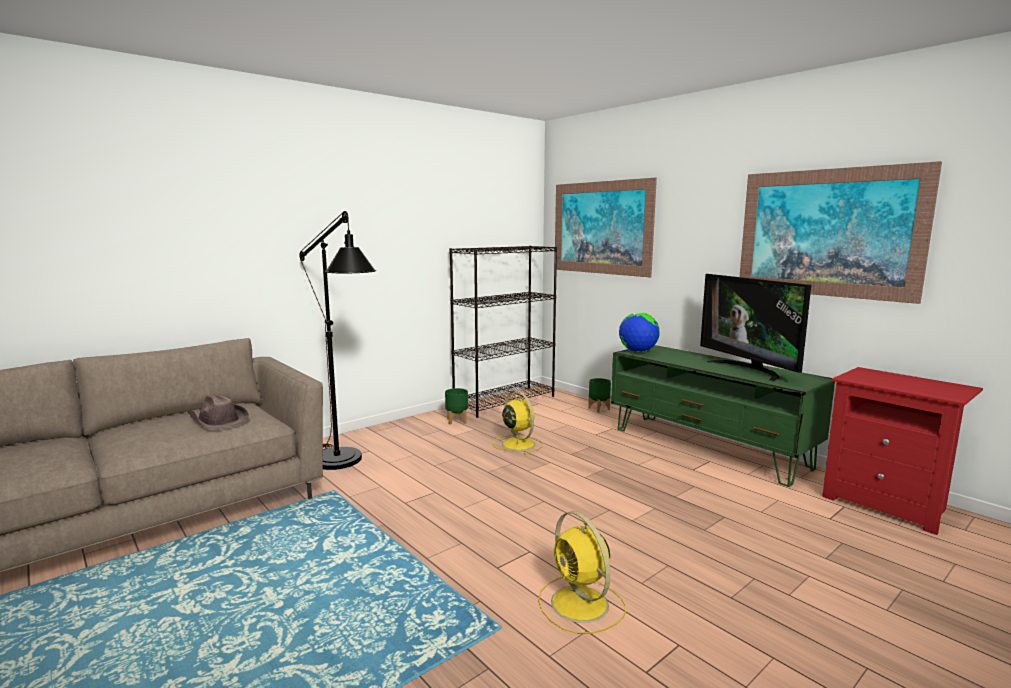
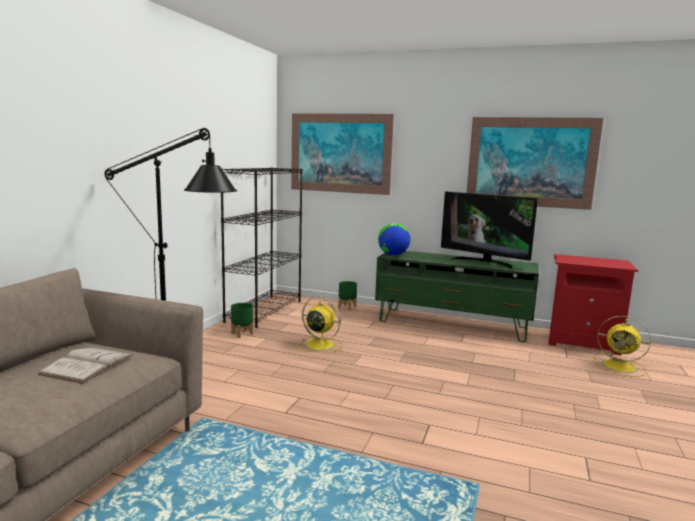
camera: 30 degrees left, 0 degrees up
brown hat [187,394,249,430] -> white book [37,348,134,384]
yellow fan [538,511,626,634] -> yellow fan moved to [594,316,651,377]

